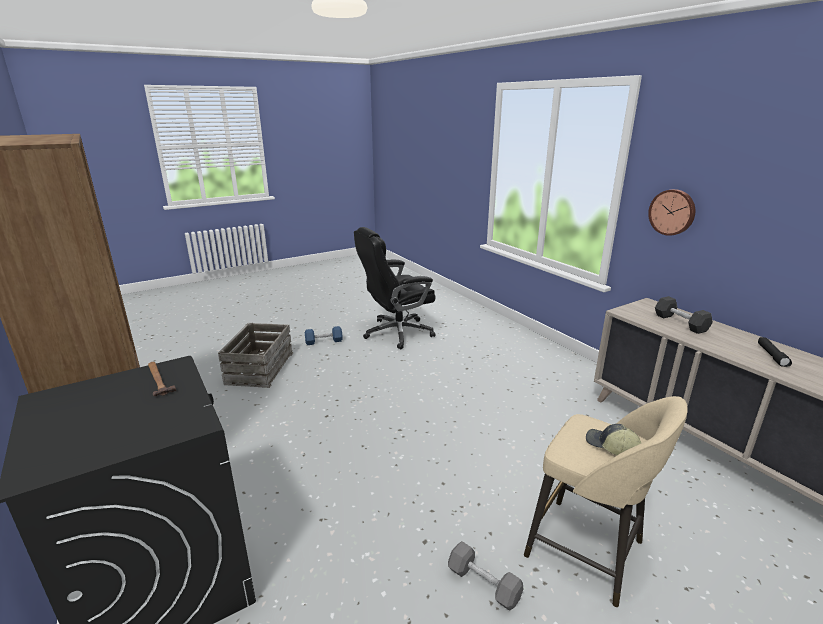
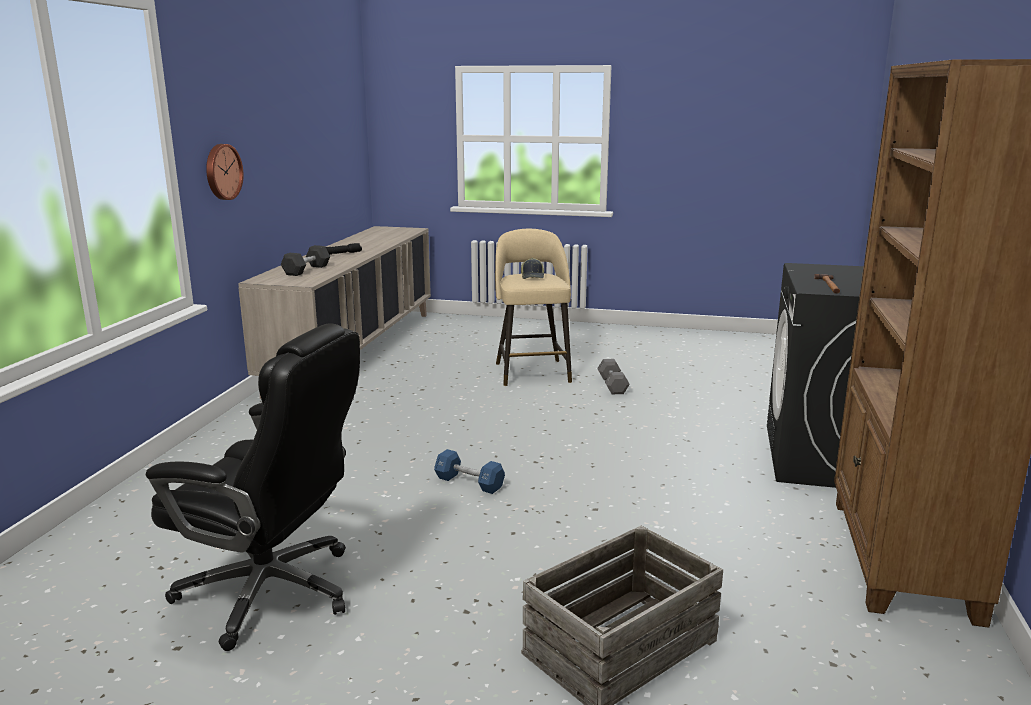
camera: 135 degrees left, 5 degrees down
blue dumbbell [305,326,343,345] -> blue dumbbell moved to [434,449,505,494]

